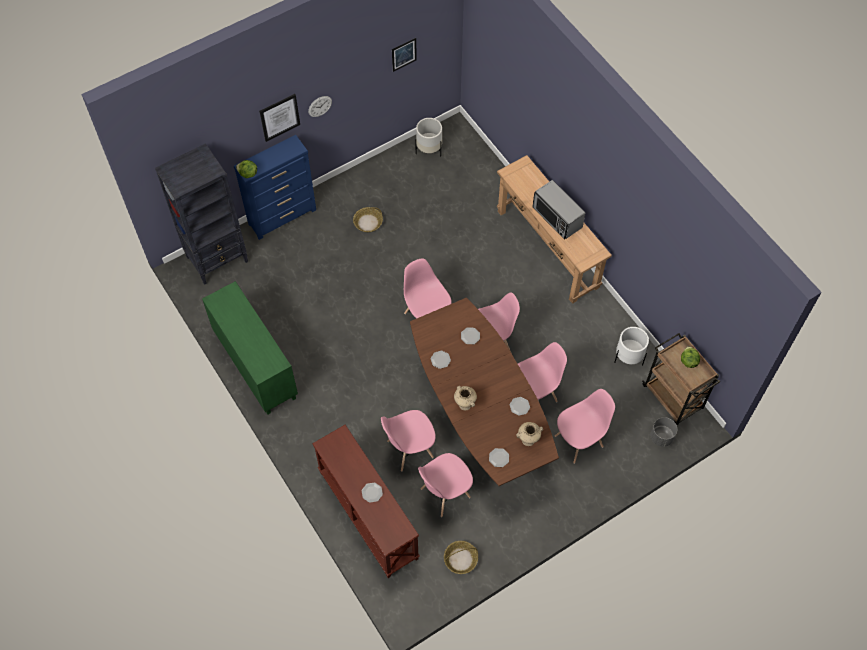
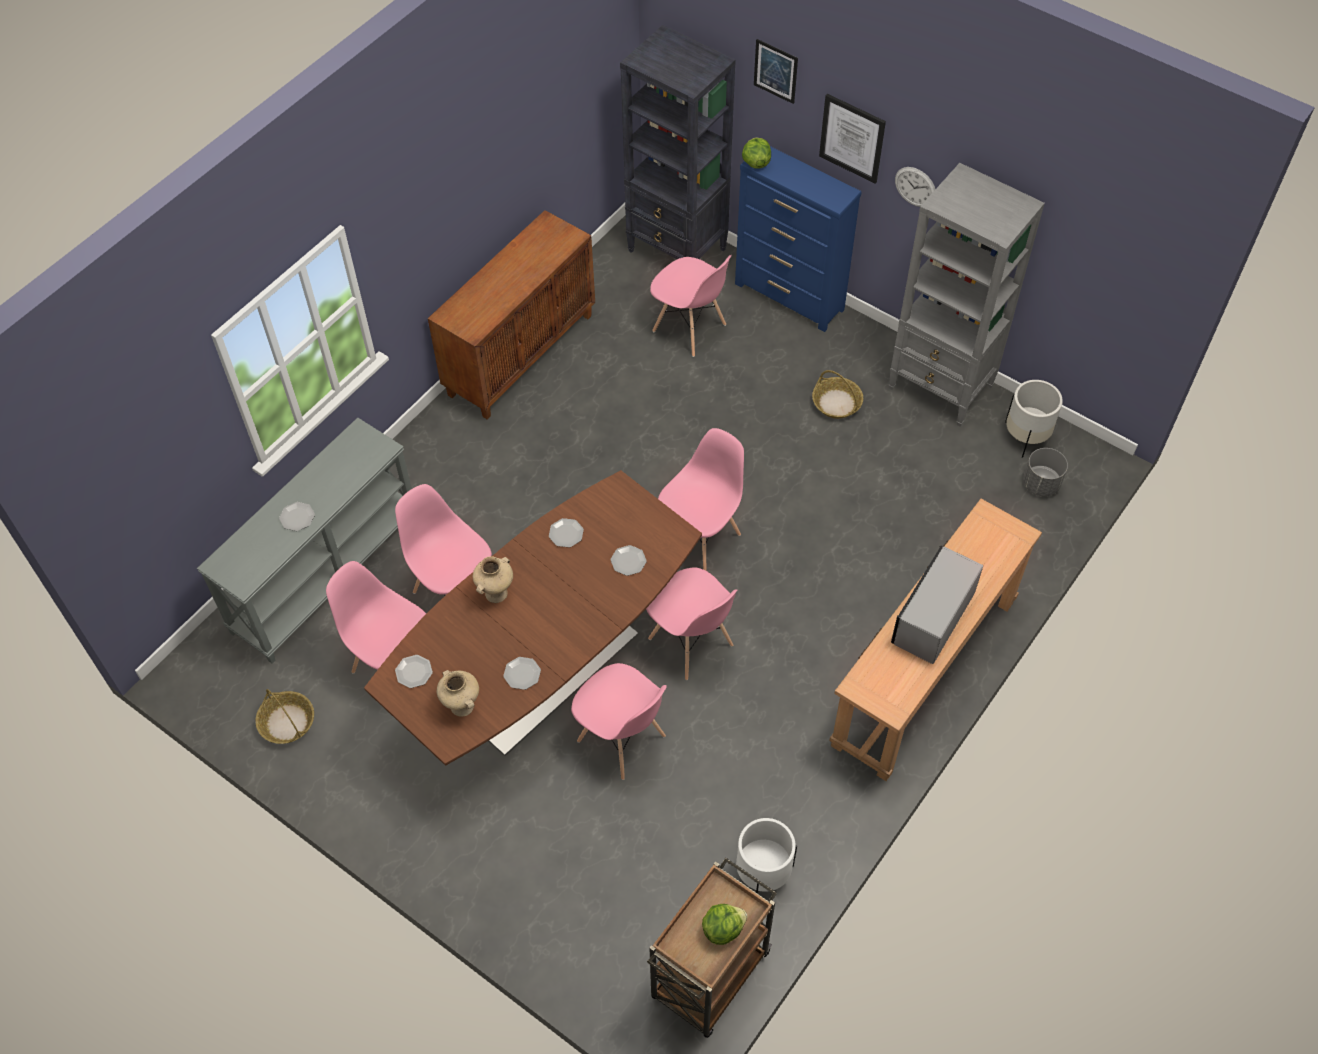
camera: 70 degrees right, 5 degrees down
green cabinet [202,281,298,414] -> brown cabinet [428,210,595,419]
brown console table [312,425,420,578] -> grey console table [197,417,412,663]
picture [392,38,417,72] -> picture moved to [754,39,798,104]
pink chair [555,389,615,464] -> pink chair moved to [650,255,732,357]
grey planter [651,417,677,447] -> grey planter moved to [1023,448,1068,497]
none -> grey bookcase [889,163,1045,427]

